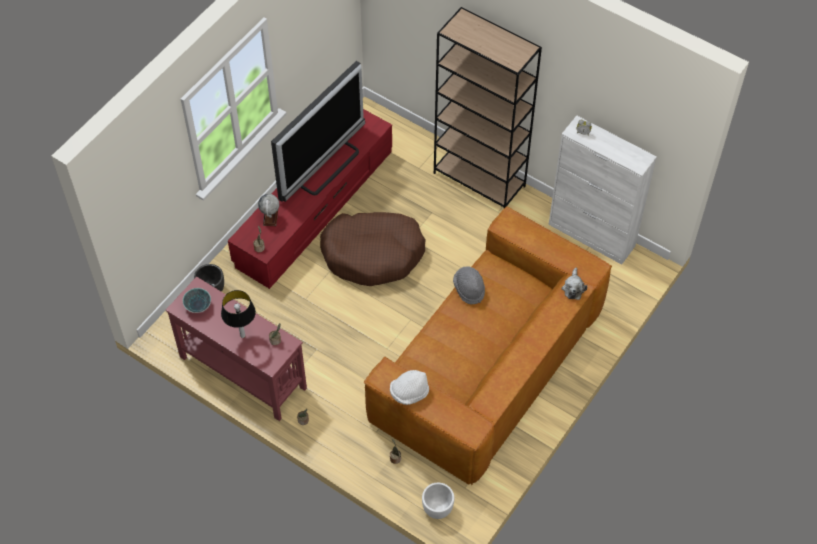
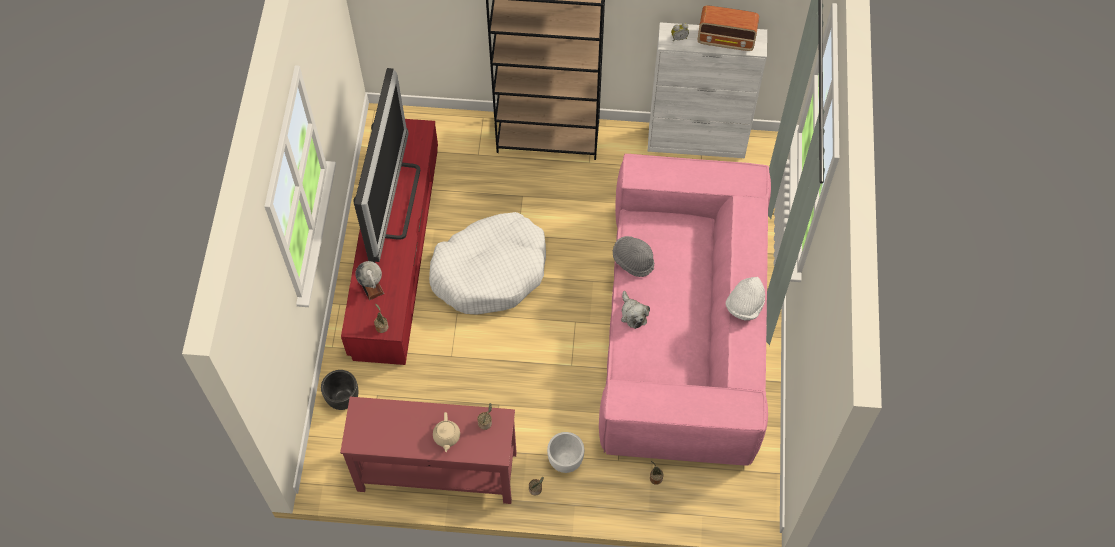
camera: 30 degrees left, 5 degrees up
bowl [183,288,211,313] -> none
table lamp [221,290,256,338] -> beige teapot [433,412,460,452]
brown dog bed [320,212,426,286] -> white dog bed [429,212,546,315]
brown sofa [364,206,612,485] -> pink sofa [599,154,771,466]
white hat [390,370,429,405] -> white hat moved to [725,277,765,320]
white planter [422,483,454,519] -> white planter moved to [547,432,584,473]
plush toy [562,268,587,300] -> plush toy moved to [621,291,650,329]
none -> radio [697,5,759,51]

